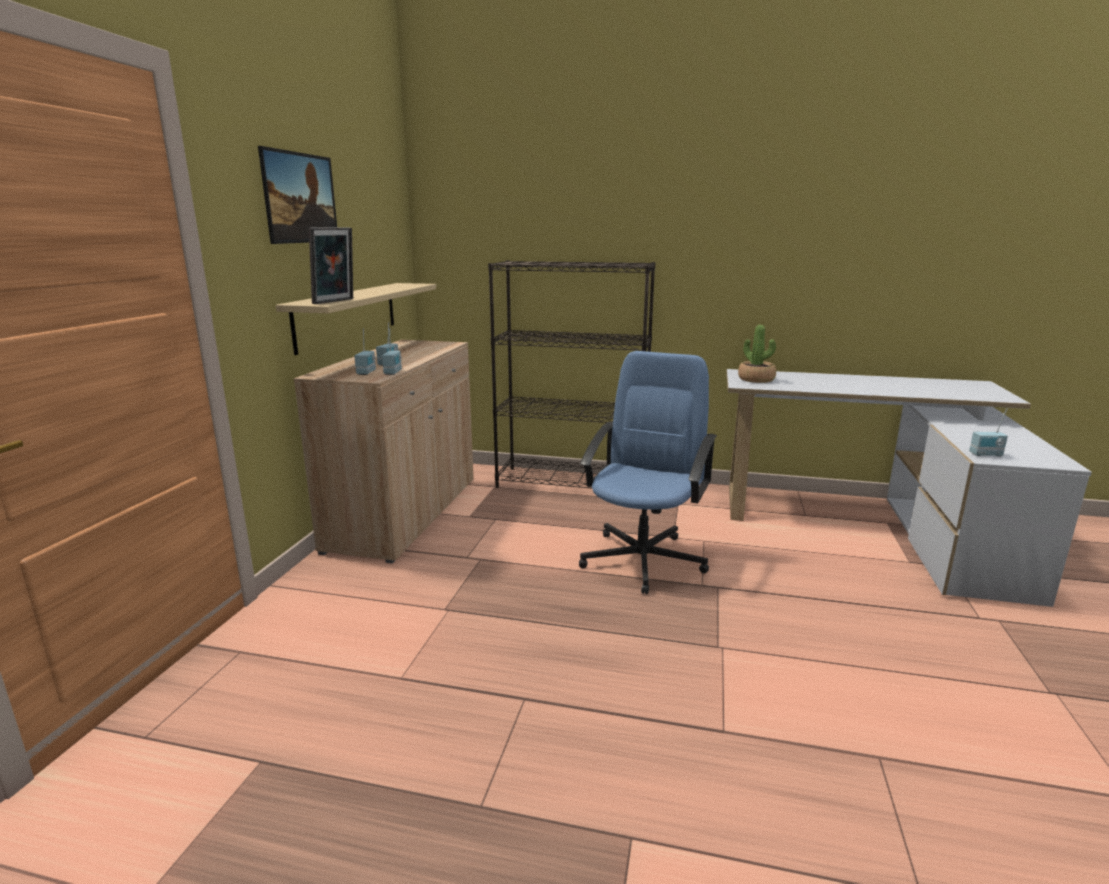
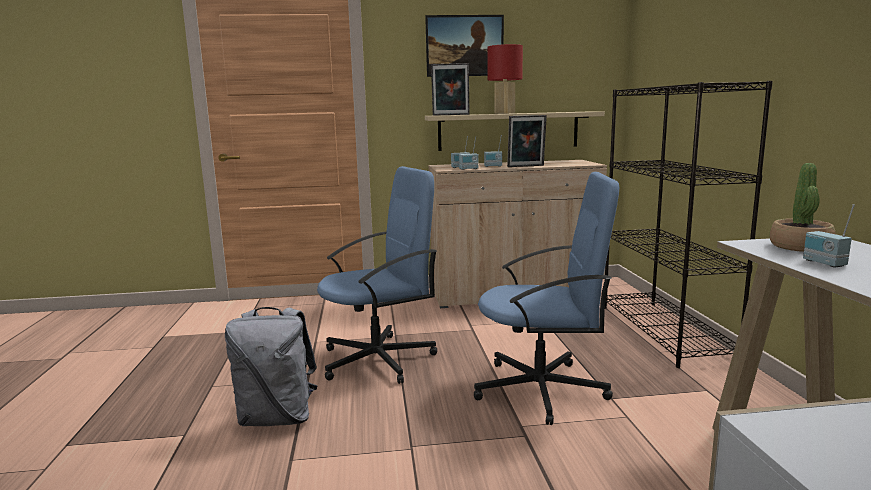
camera: 70 degrees right, 5 degrees down
radio [969,408,1008,456] -> radio moved to [803,204,855,268]
none -> grey backpack [225,307,317,426]
none -> blue office chair [317,166,437,384]
none -> red table lamp [487,44,523,114]
none -> picture frame [507,115,547,167]

